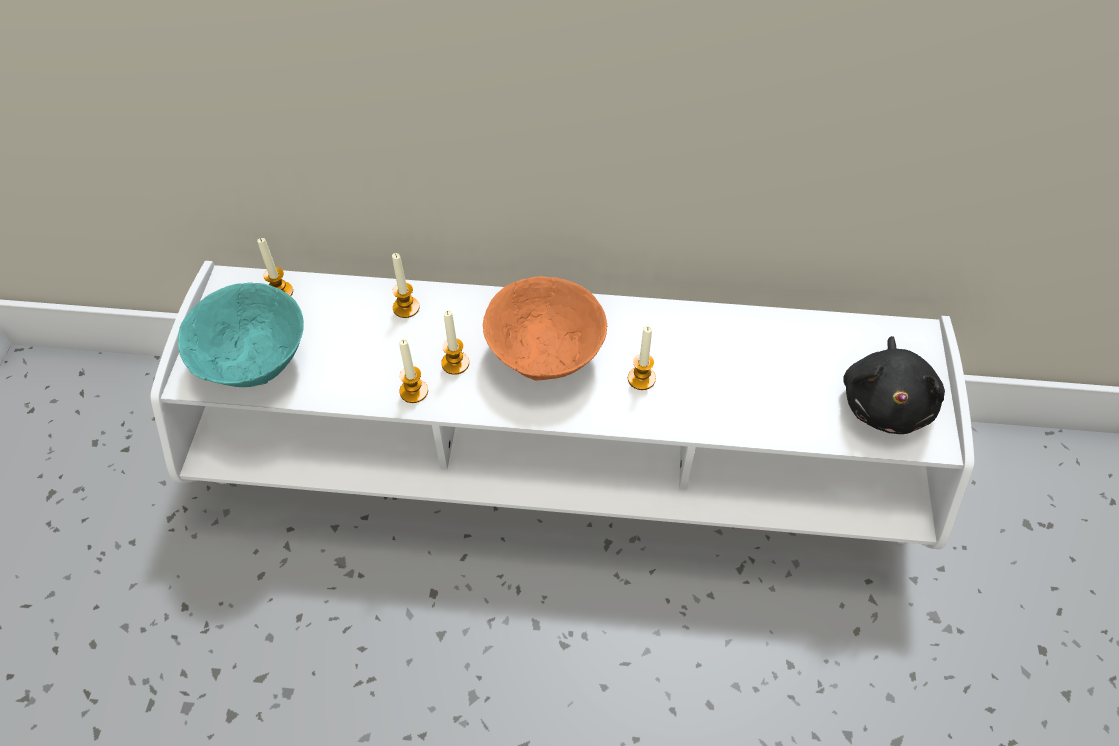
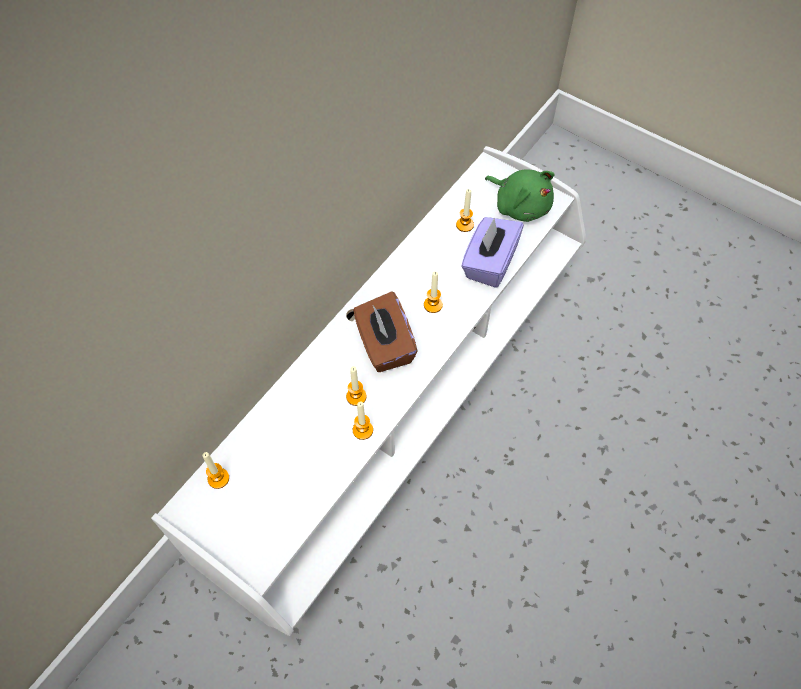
camera: 60 degrees left, 5 degrees up
turquoise bowl [178,282,304,387] -> none
candle [392,253,420,318] -> candle moved to [456,189,474,232]
orange bowl [483,276,607,380] -> brown tissue box [353,291,418,372]
black plush toy [843,336,945,434] -> green plush toy [485,169,554,222]
none -> purple tissue box [461,217,524,288]

